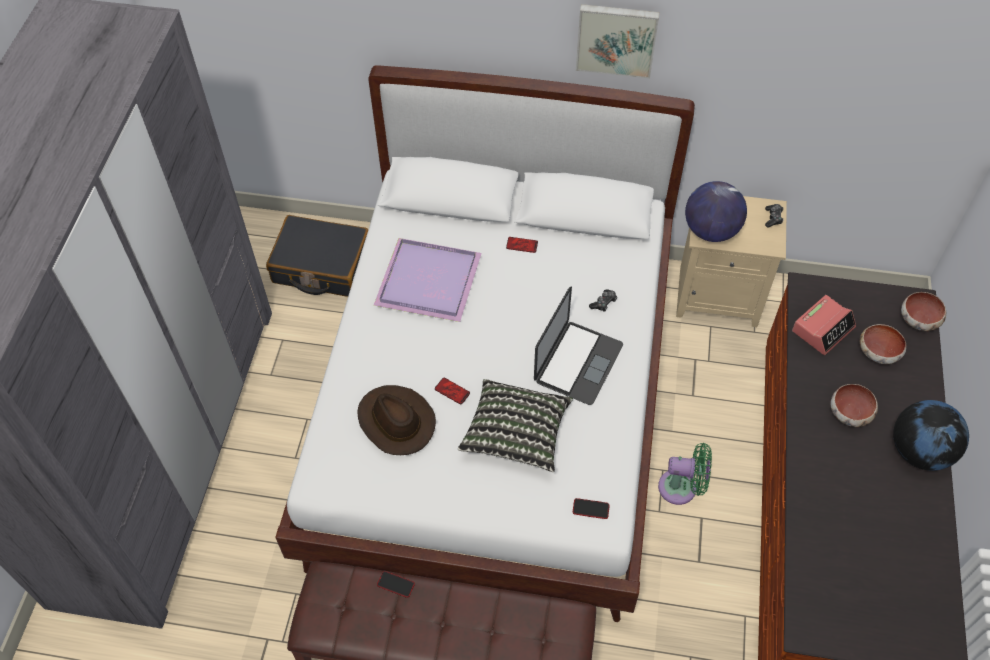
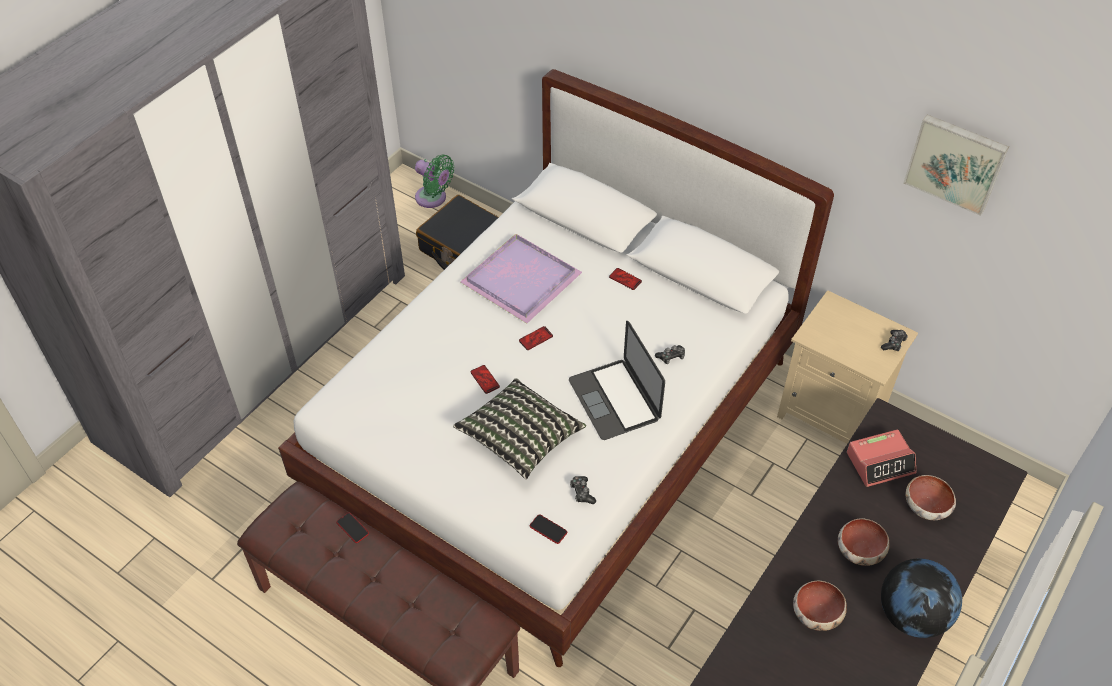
camera: 25 degrees right, 5 degrees down
brown hat [357,385,436,455] -> none
laptop [534,286,623,405] -> laptop turned 105 degrees clockwise [569,321,665,440]
picture [576,4,660,79] -> picture moved to [903,114,1009,216]
green fan [658,443,712,505] -> green fan moved to [415,155,454,208]
globe [685,181,747,242] -> none
bowl [901,292,946,331] -> bowl moved to [793,581,847,631]
none -> phone [519,326,553,350]
none -> game controller [570,476,596,504]

